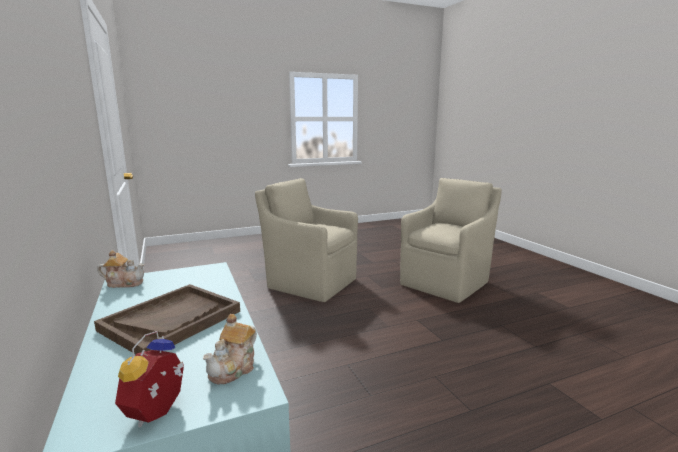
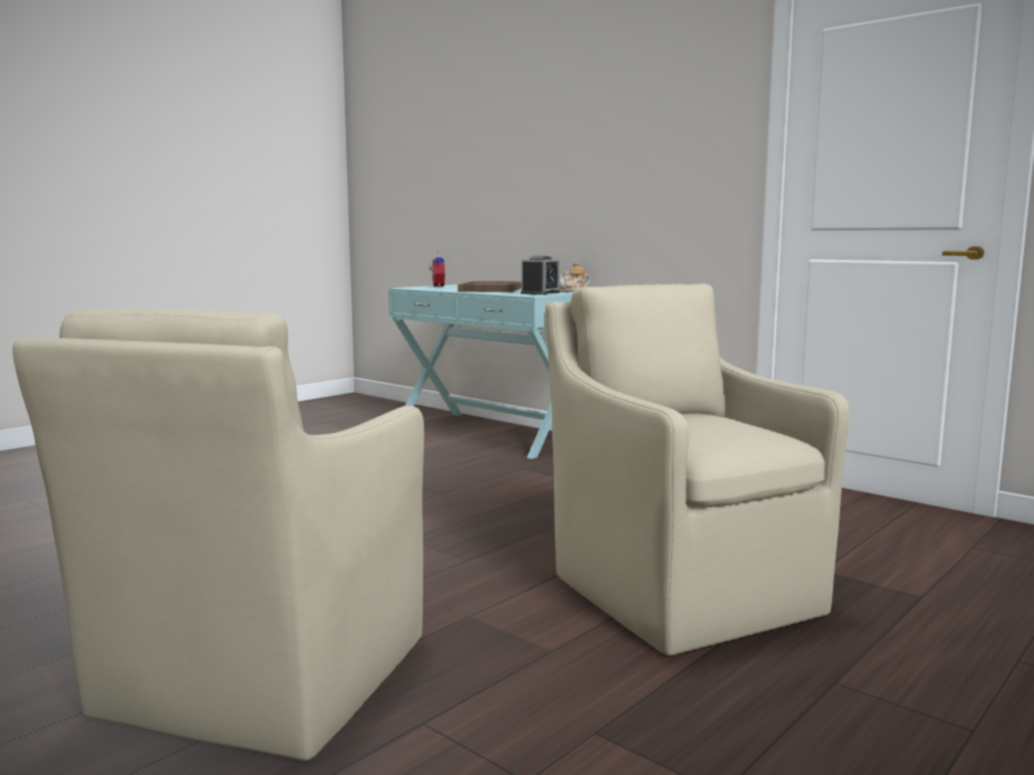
camera: 155 degrees right, 5 degrees down
teapot [203,314,257,384] -> none
beige armchair [255,178,358,302] -> beige armchair turned 120 degrees counterclockwise [545,283,850,656]
none -> alarm clock [521,256,560,295]

